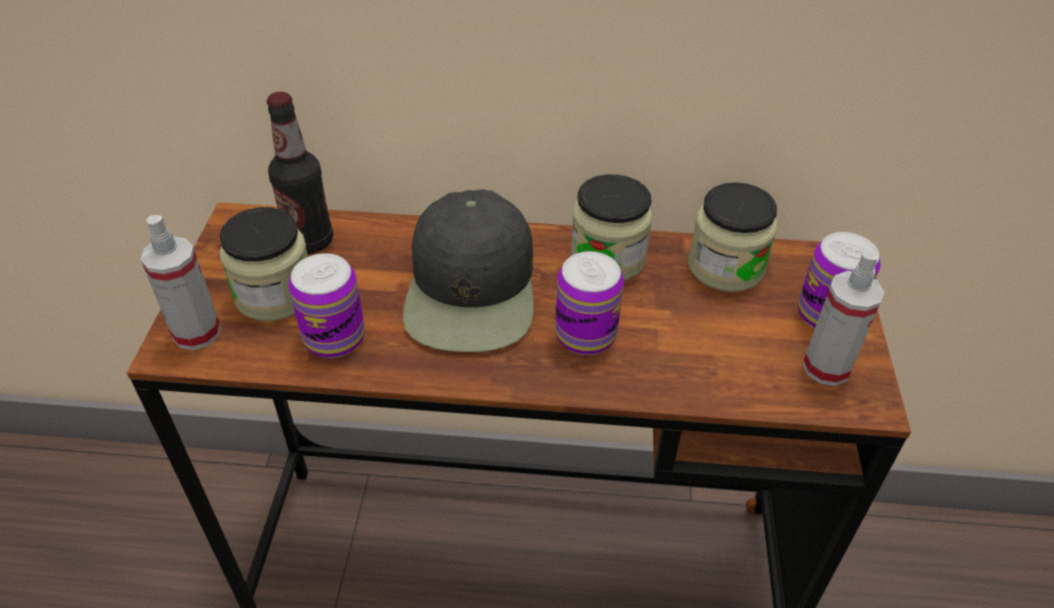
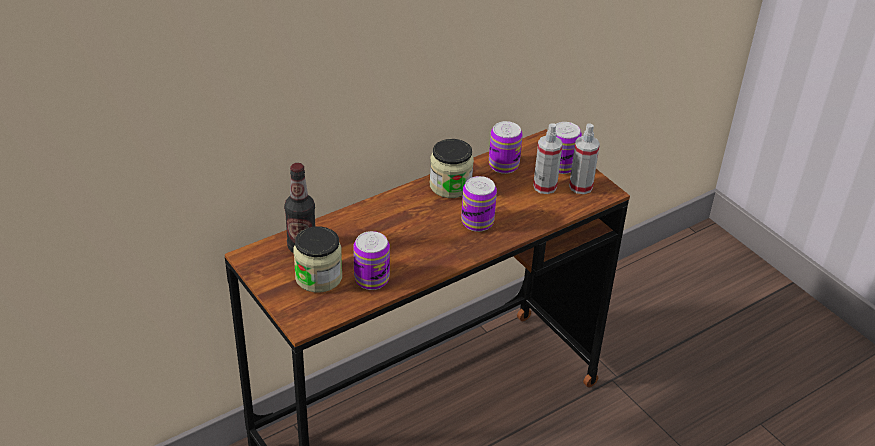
camera: 40 degrees left, 5 degrees down
spray bottle [140,215,221,350] -> spray bottle moved to [533,123,563,194]
black cap [403,189,534,352] -> none
jar [688,182,777,292] -> can [489,121,523,174]

